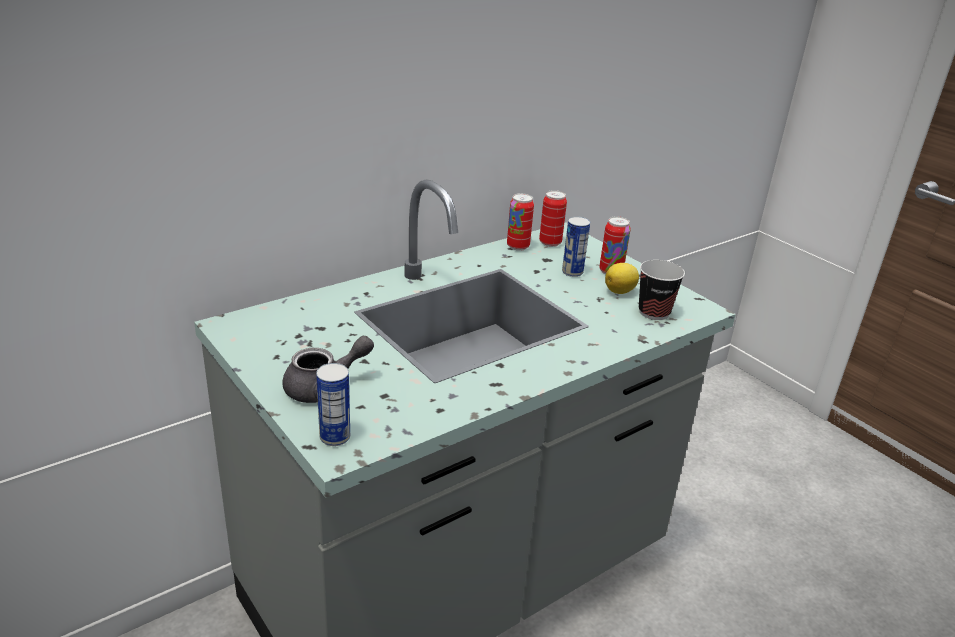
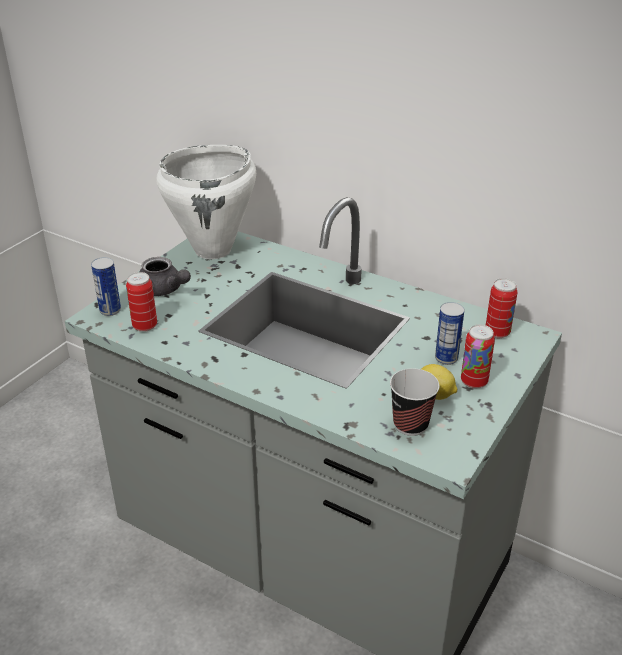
camera: 70 degrees right, 5 degrees up
can [507,193,534,251] -> can moved to [126,272,157,332]
none -> white cooking pot [157,145,256,259]

